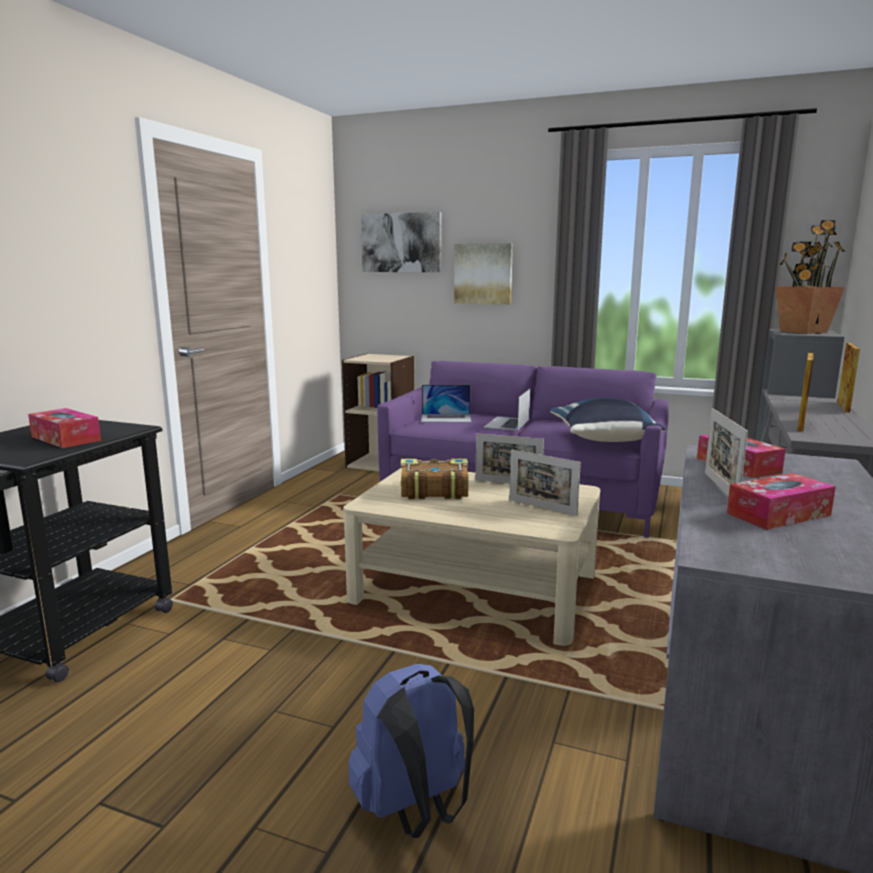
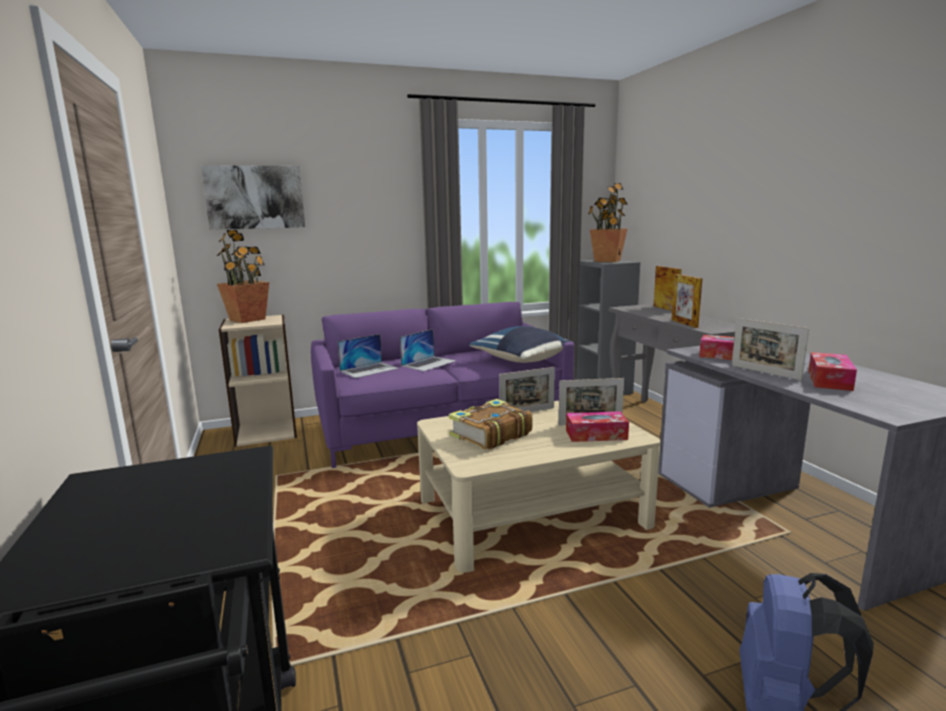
camera: 40 degrees left, 0 degrees up
tissue box [28,408,101,448] -> tissue box moved to [566,411,629,442]
picture [454,243,513,305] -> none
laptop [483,389,530,431] -> laptop turned 120 degrees counterclockwise [400,329,456,371]
none -> potted plant [217,230,269,323]

